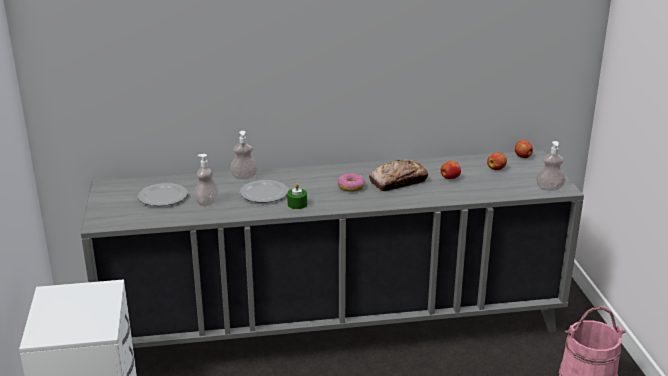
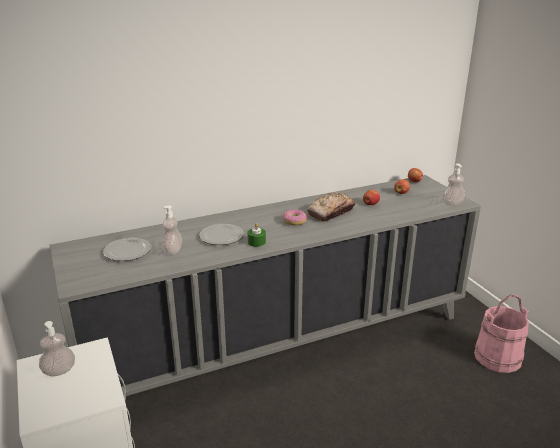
camera: 15 degrees left, 0 degrees up
soap dispenser [230,131,258,179] -> soap dispenser moved to [39,321,75,376]

